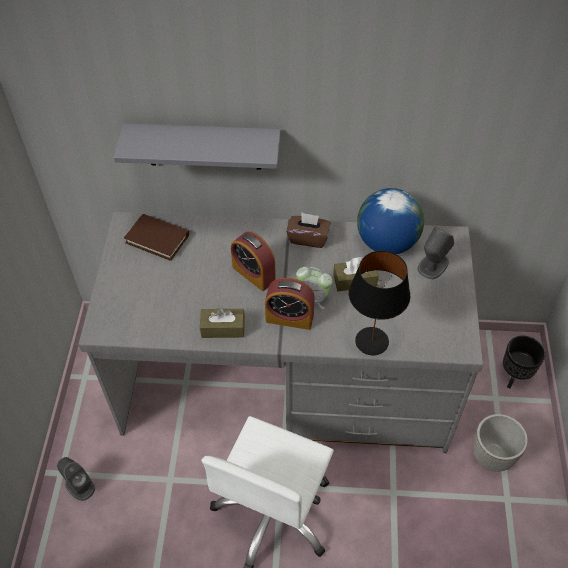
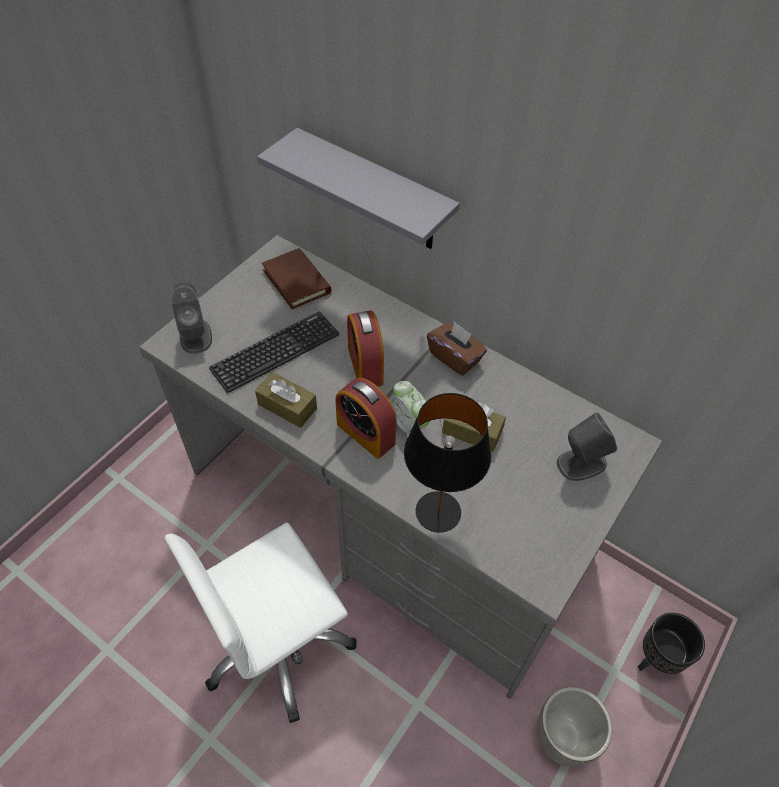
camera: 30 degrees right, 0 degrees up
grey speaker [57,457,95,501] -> grey speaker moved to [171,282,212,354]
globe [357,188,424,254] -> none
none -> keyboard [209,312,340,393]

